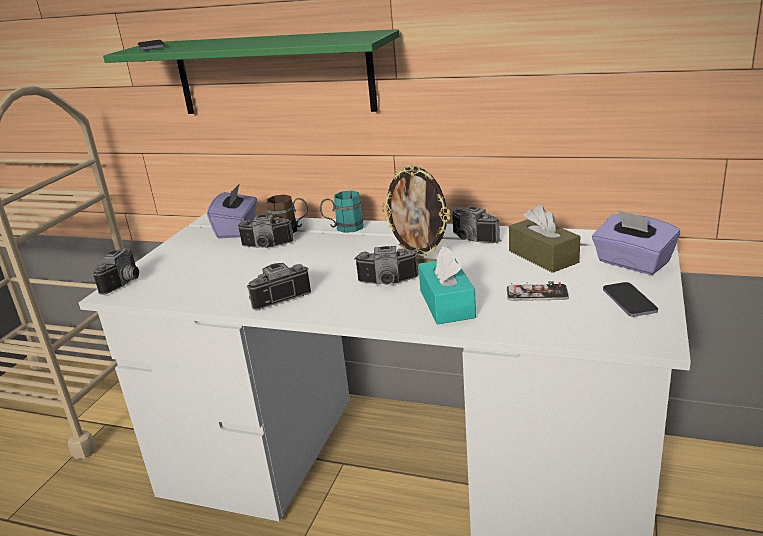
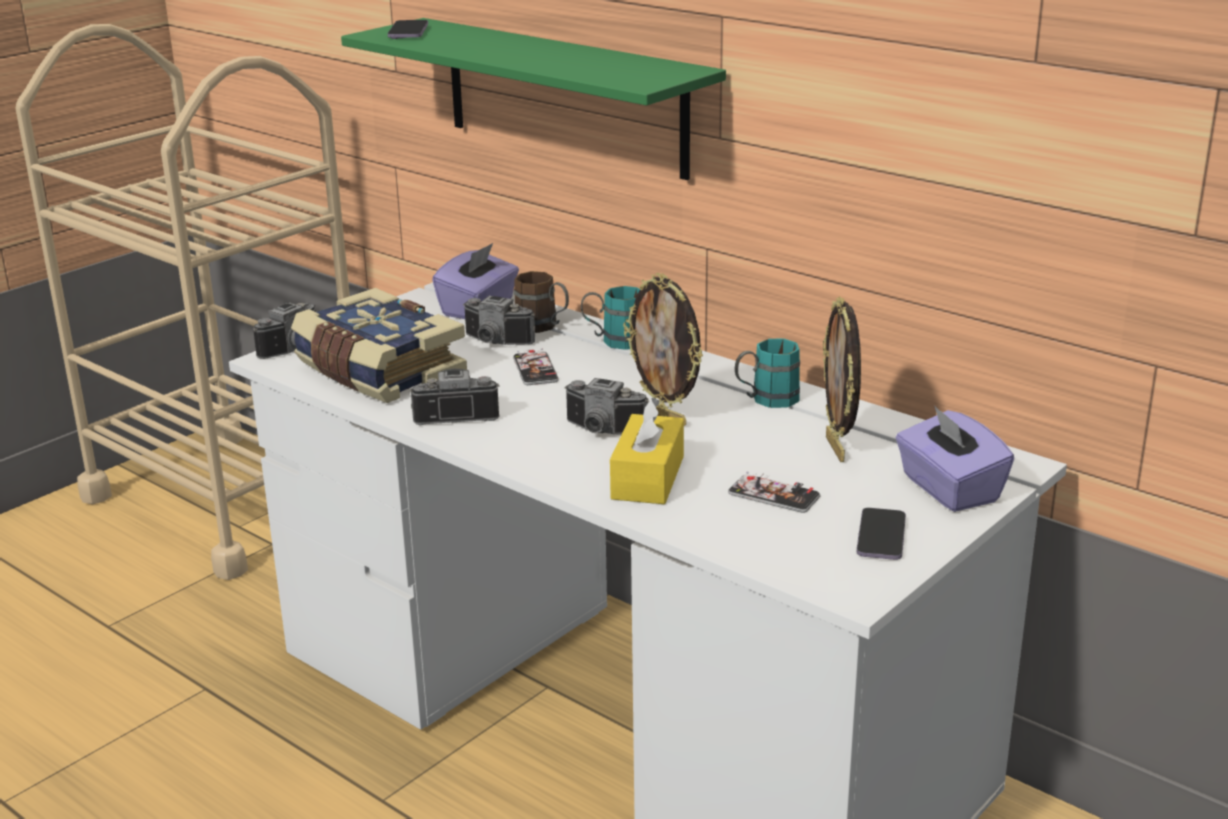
camera: 20 degrees right, 0 degrees up
turquoise tissue box [418,246,476,325] -> yellow tissue box [610,397,684,504]
camera [452,206,500,243] -> turquoise mug [735,338,800,408]
brown tissue box [509,205,580,273] -> picture frame [823,296,861,462]
none -> book [291,288,467,403]
none -> phone [513,349,559,385]

